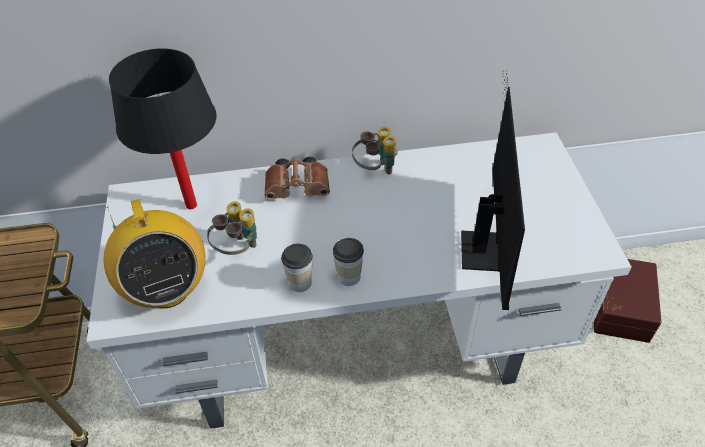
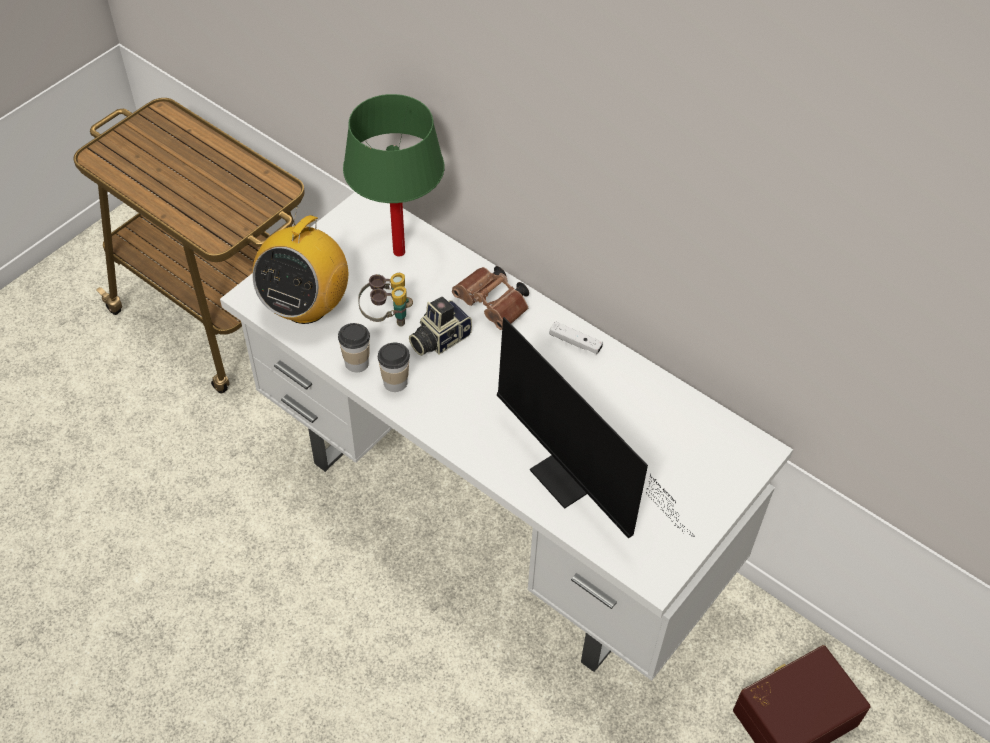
camera: 45 degrees right, 5 degrees up
black table lamp [109,48,216,209] -> green table lamp [343,94,444,256]
cup [333,238,364,286] -> cup moved to [338,323,370,372]
binoculars [352,127,398,174] -> white game controller [550,321,603,354]
monitor [461,74,525,310] -> monitor turned 90 degrees clockwise [497,317,692,539]
none -> camera [409,296,472,356]

